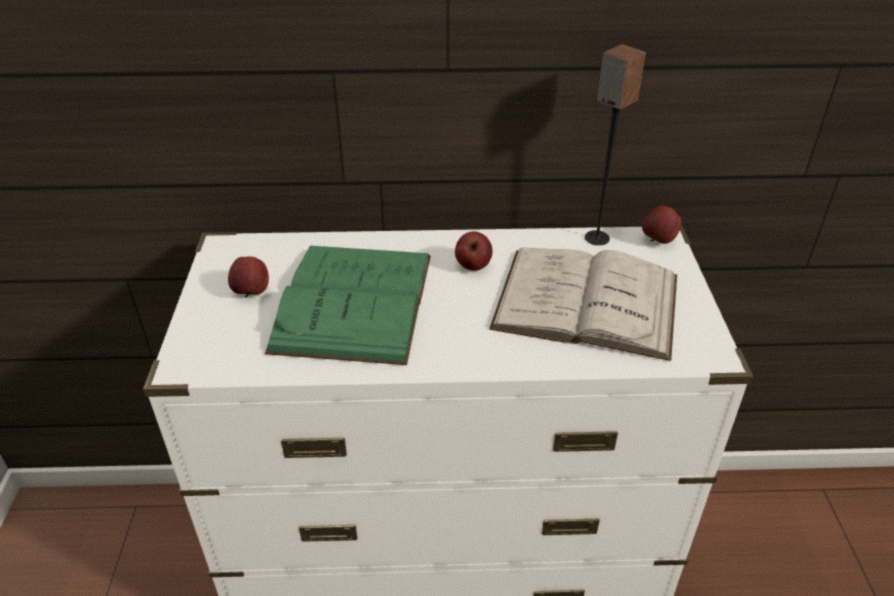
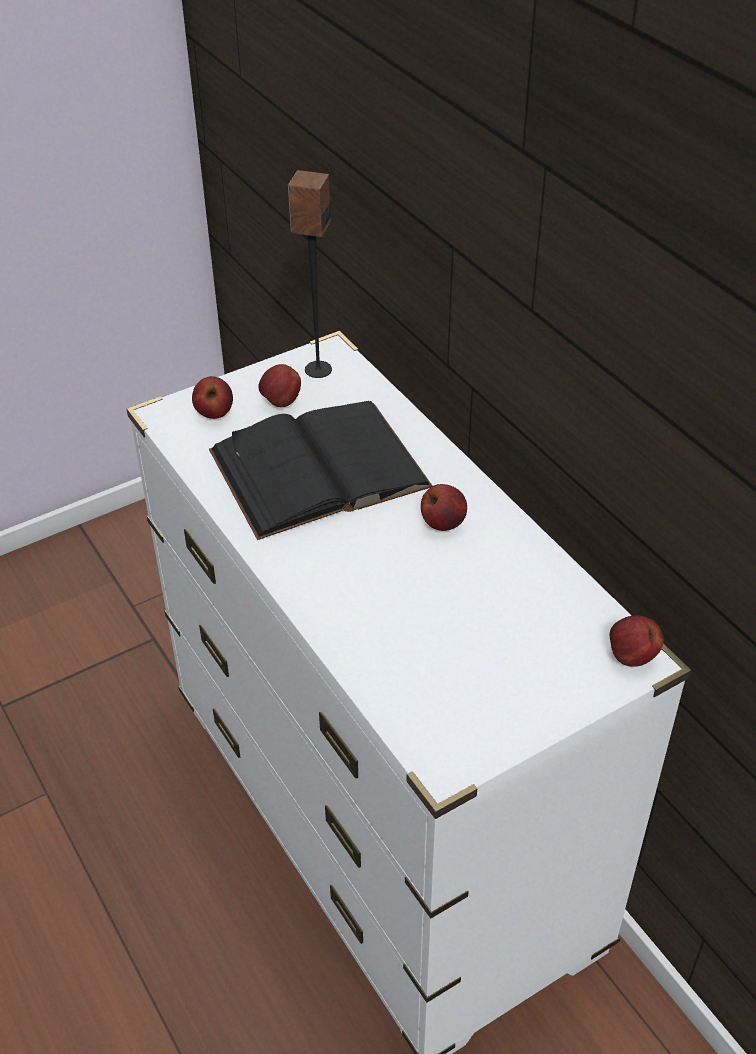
camera: 60 degrees right, 5 degrees up
green book [265,246,431,365] -> black book [209,401,432,540]
white book [489,248,677,361] -> none
speaker [585,44,646,245] -> speaker moved to [288,170,332,378]
none -> apple [192,376,233,419]

